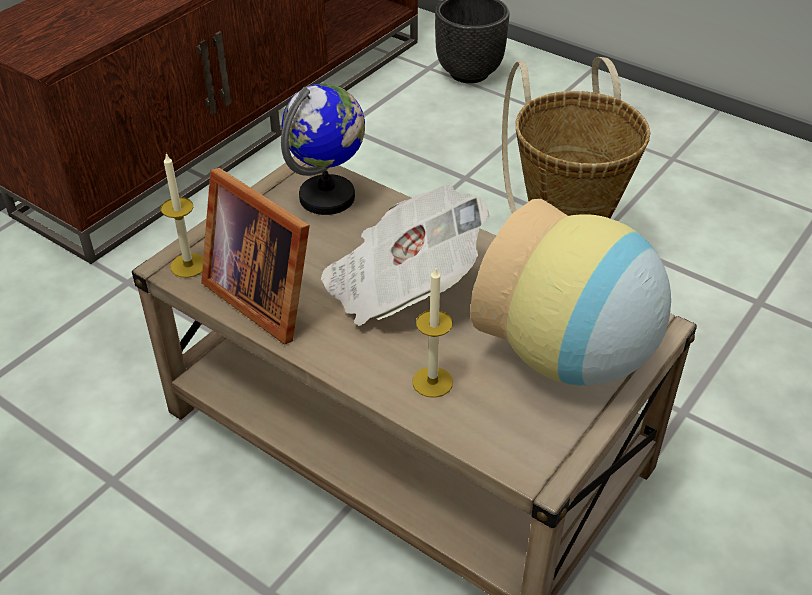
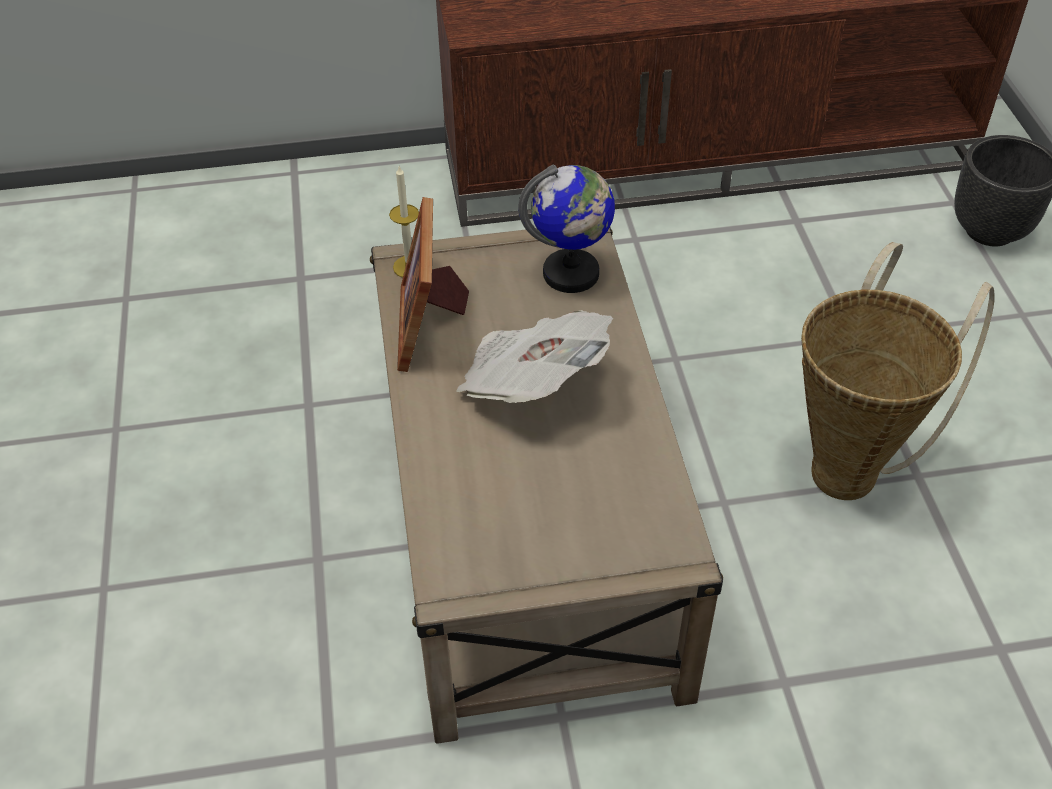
camera: 45 degrees right, 5 degrees up
candle [412,268,453,398] -> none
vase [470,199,671,386] -> none

